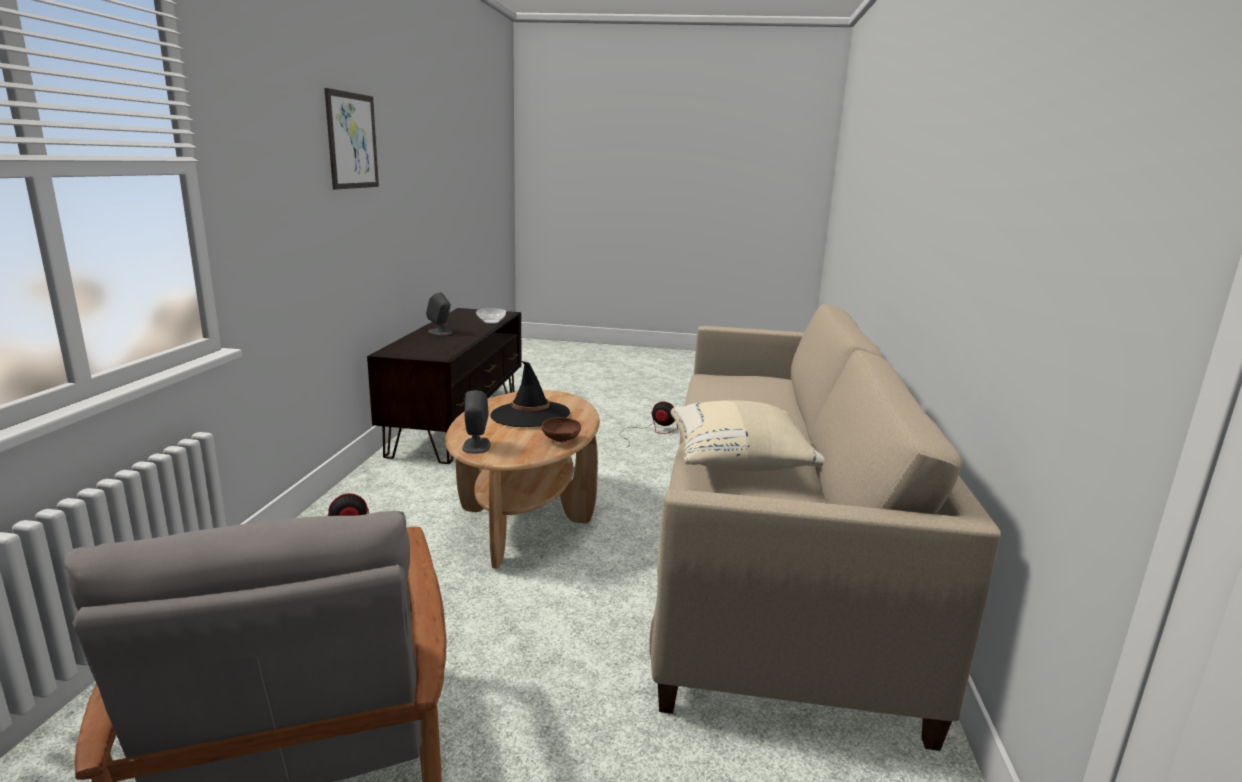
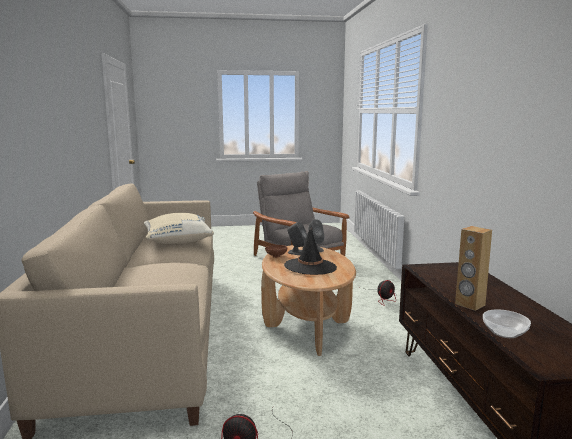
camera: 165 degrees right, 5 degrees down
picture [324,88,379,190] -> none
grey speaker [426,292,452,336] -> grey speaker moved to [287,222,307,255]
none -> brown speaker [455,226,492,311]

